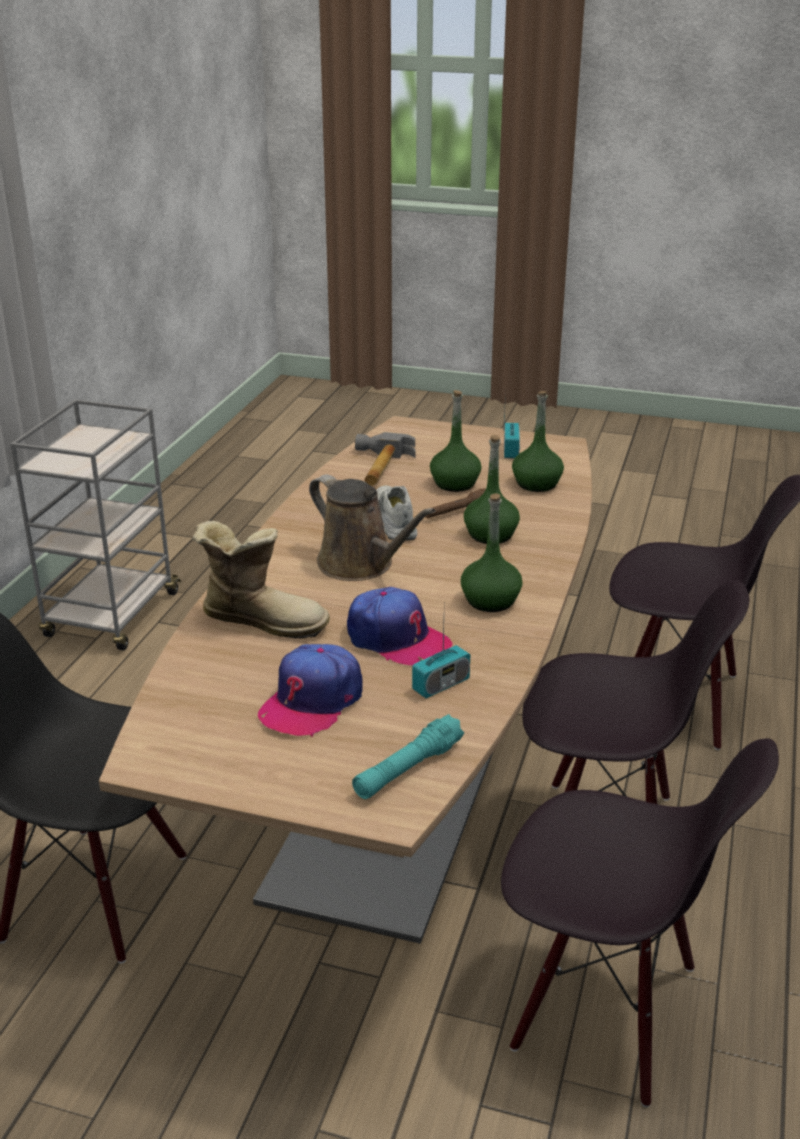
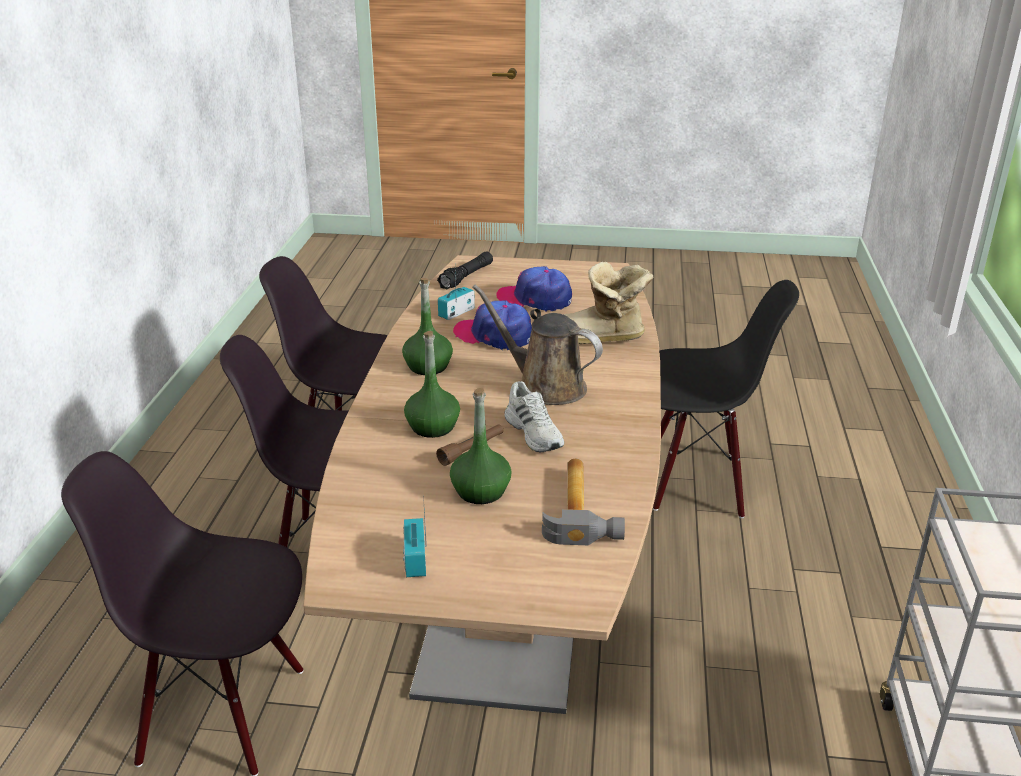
camera: 170 degrees right, 0 degrees up
cap [258,644,363,737] -> cap turned 90 degrees counterclockwise [496,266,572,312]
turquoise flashlight [352,714,464,799] -> black flashlight [437,252,493,289]
green bottle [512,391,564,492] -> none

